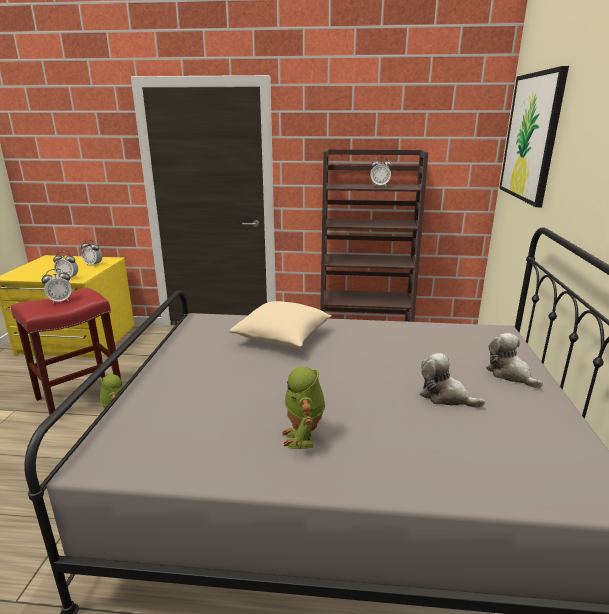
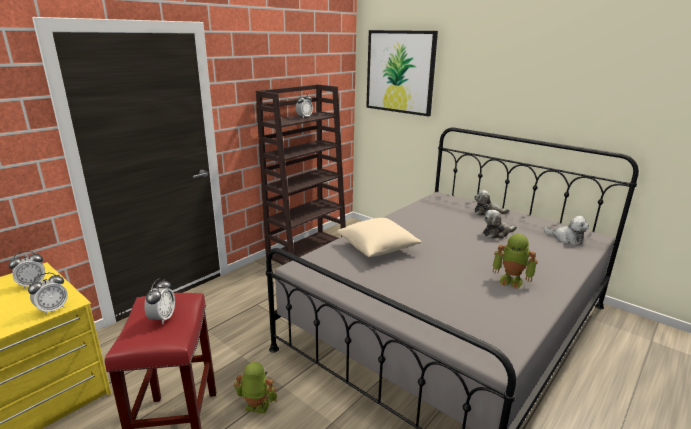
camera: 55 degrees left, 0 degrees up
none -> plush toy [544,216,589,245]

